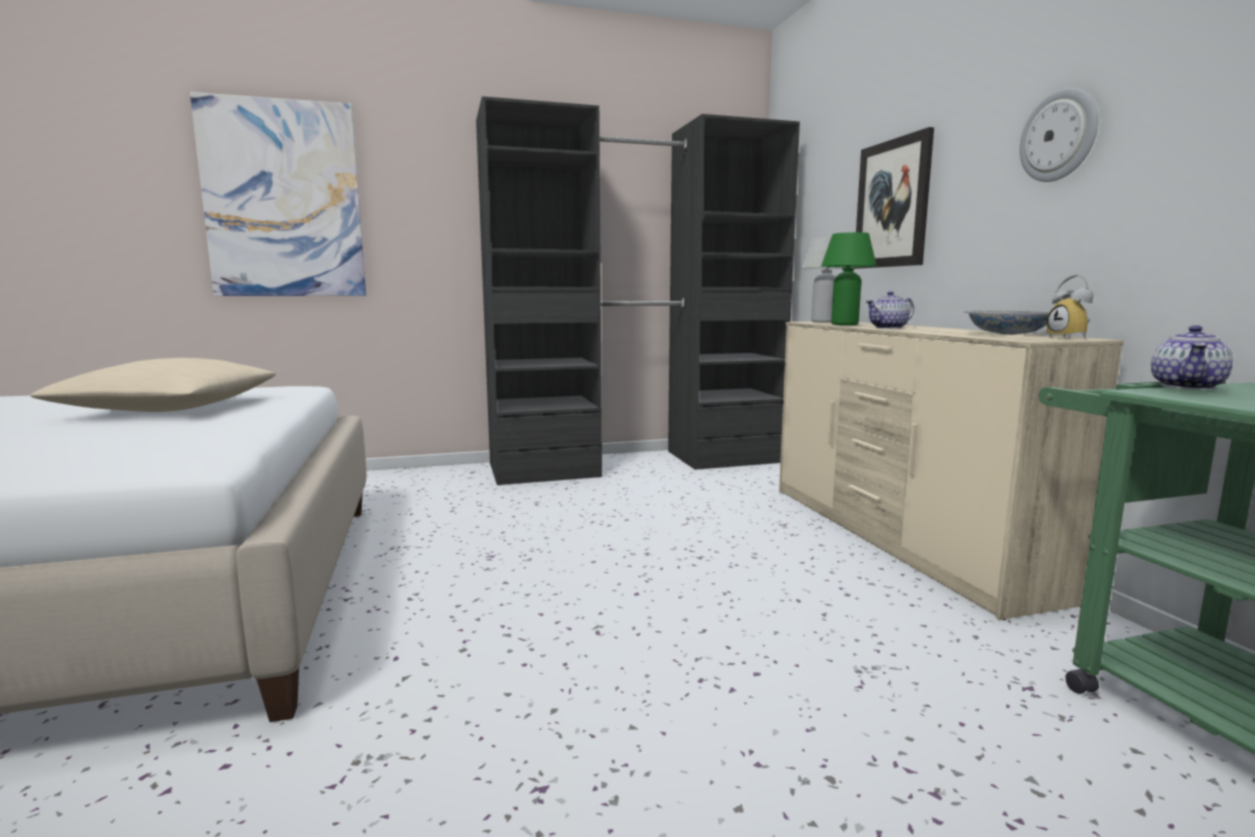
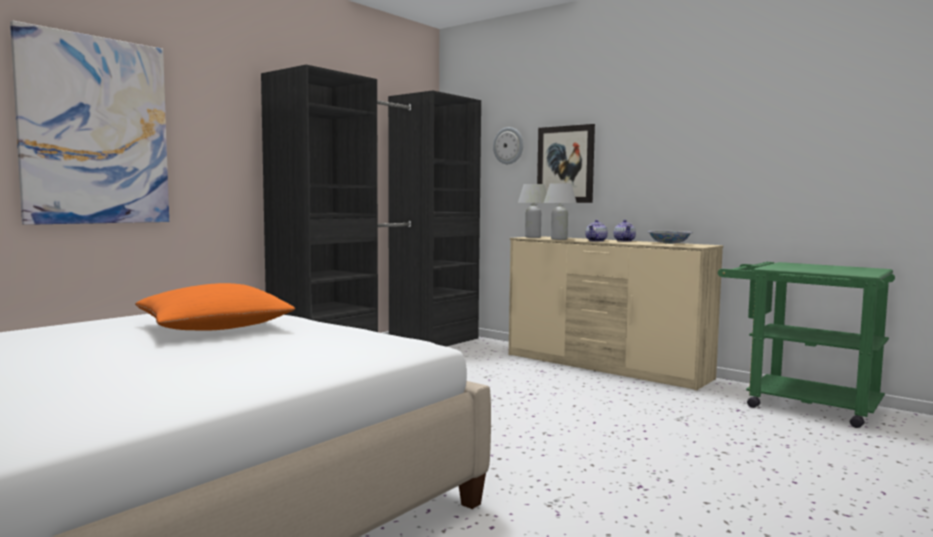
camera: 35 degrees left, 5 degrees down
beige pillow [30,358,276,412] -> orange pillow [135,283,295,331]
green table lamp [821,232,877,325] -> white table lamp [544,183,577,240]
wall clock [1020,88,1098,182] -> wall clock moved to [493,127,523,164]
alarm clock [1047,274,1093,340] -> none
teapot [1151,325,1233,390] -> teapot moved to [614,220,636,242]

